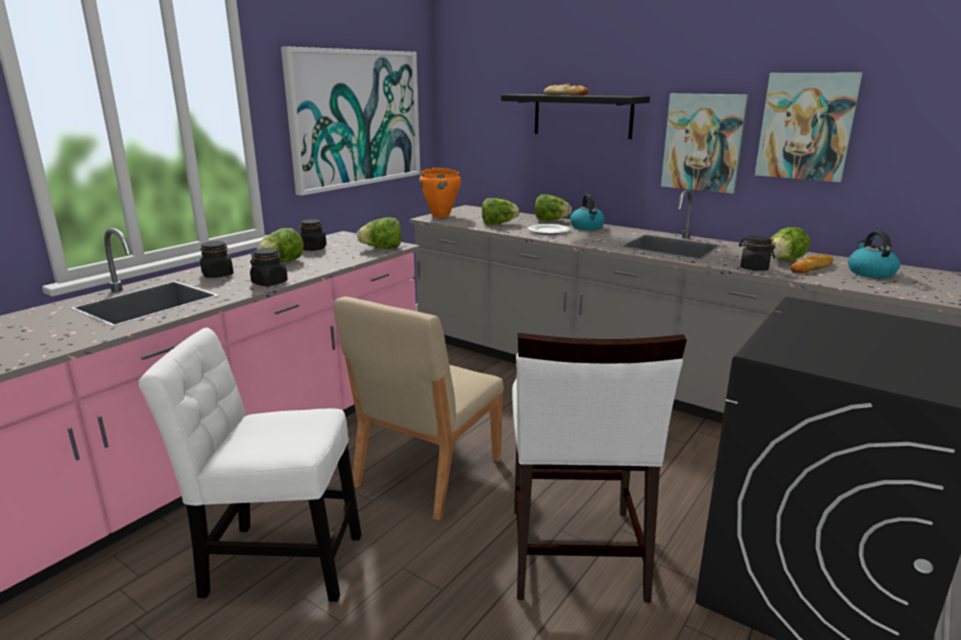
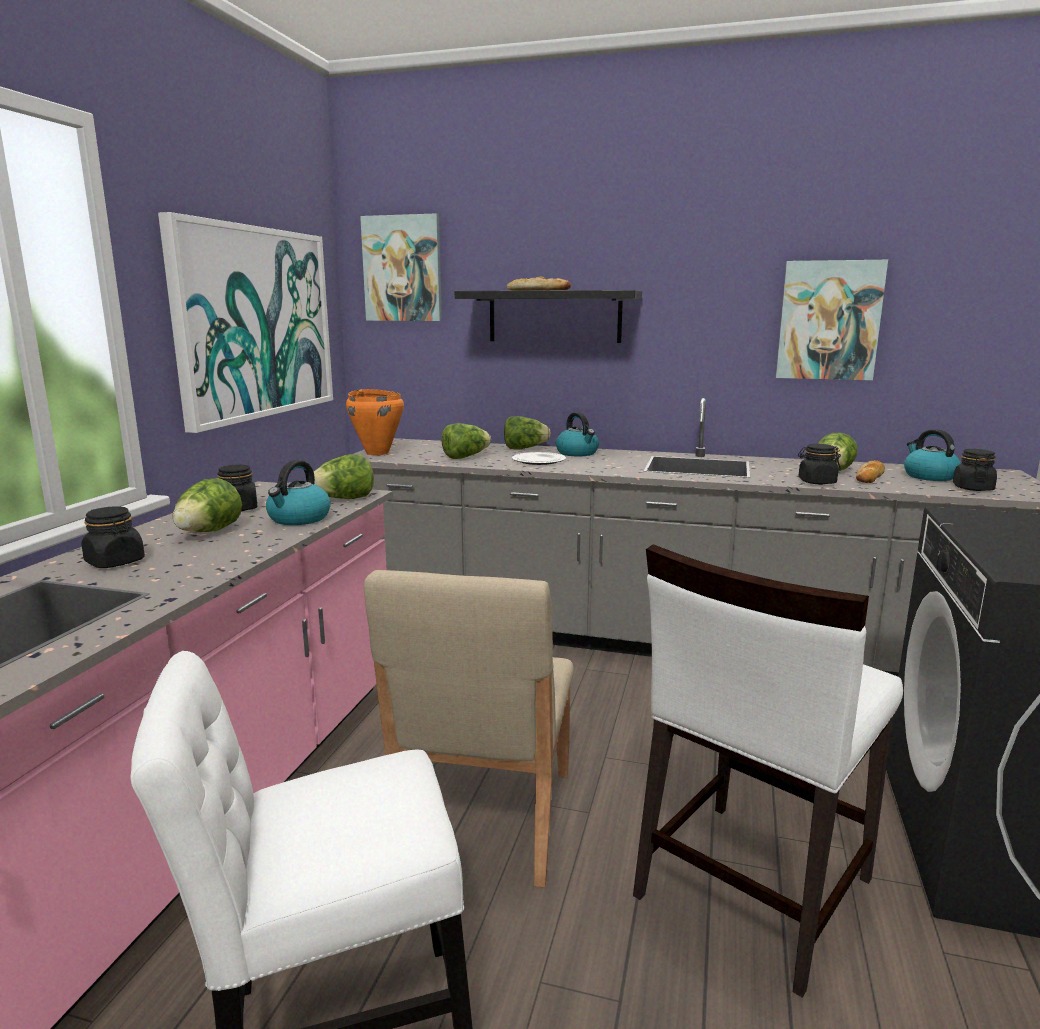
camera: 20 degrees left, 5 degrees down
black jar [250,248,288,286] -> black jar moved to [953,449,997,491]
white chair [512,333,687,603] -> white chair turned 60 degrees clockwise [633,544,903,998]
picture [661,93,749,193] -> picture moved to [360,213,442,321]
none -> kettle [266,460,331,525]

